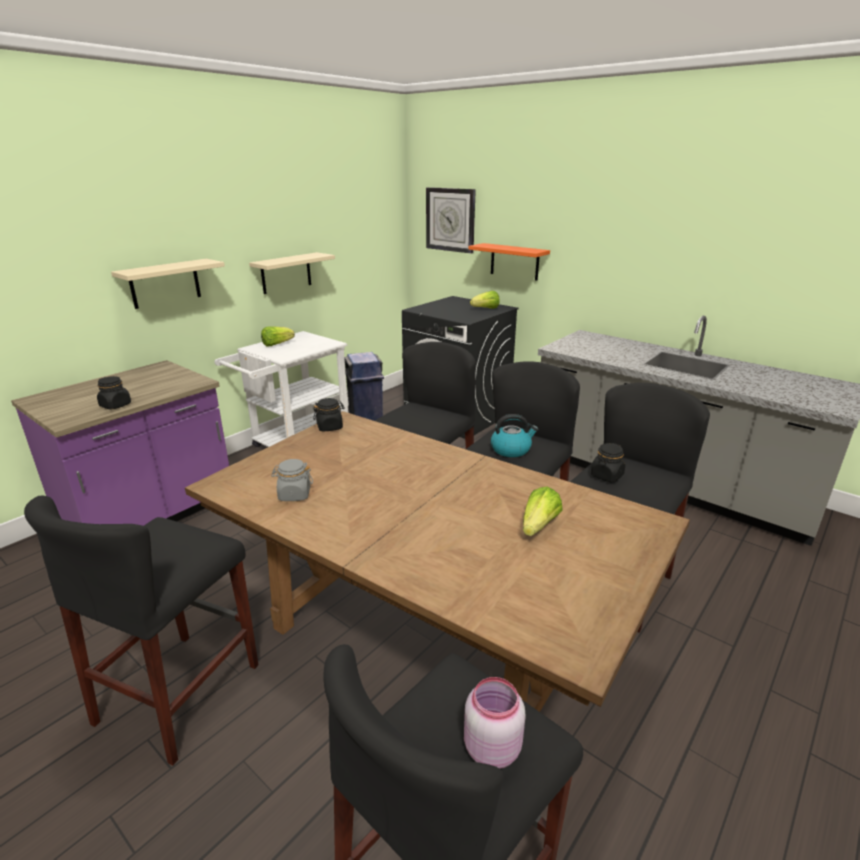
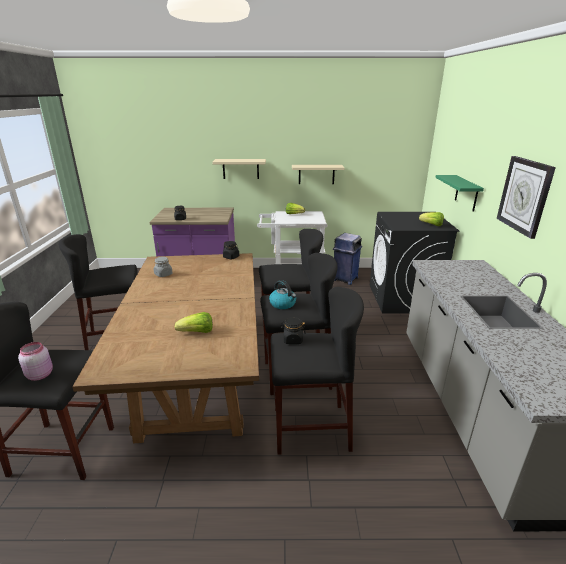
camera: 50 degrees right, 0 degrees up
wall clock [426,187,476,254] -> wall clock moved to [497,156,556,239]
orange shelf [468,243,550,280] -> green shelf [435,175,484,212]

